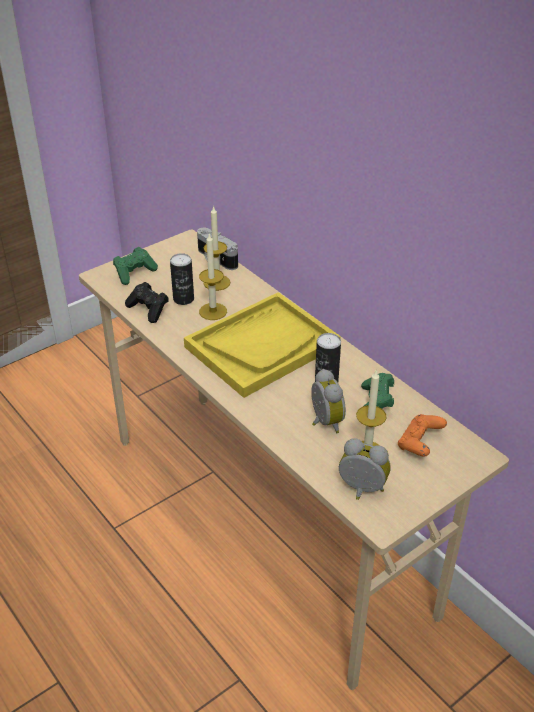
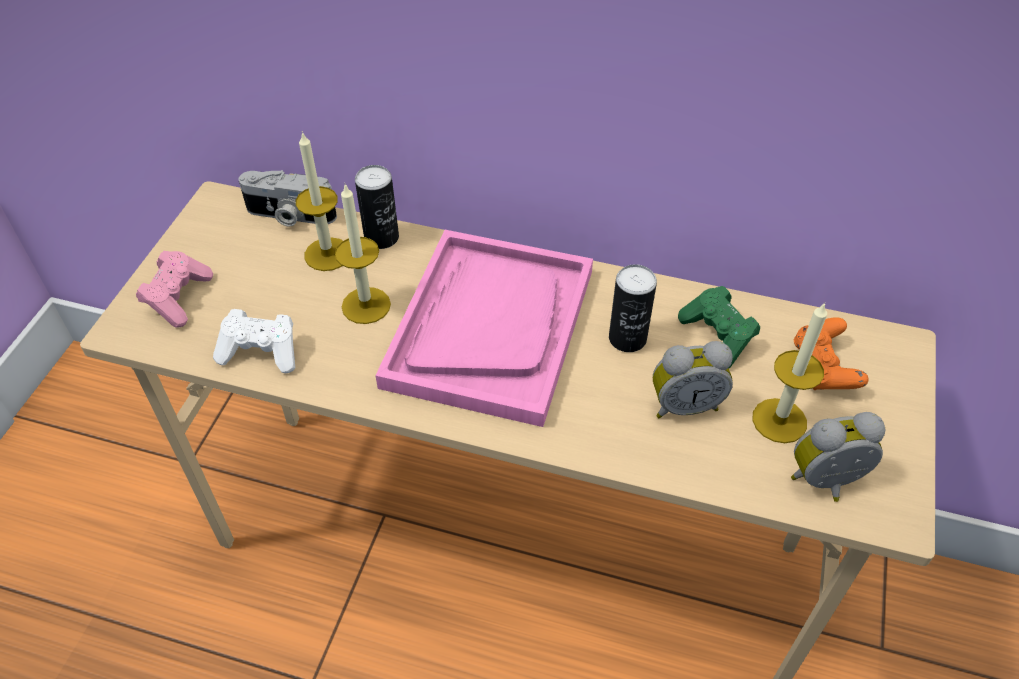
camera: 35 degrees left, 10 degrees up
green game controller [113,247,158,285] -> pink game controller [136,251,213,328]
black game controller [125,282,169,323] -> white game controller [213,309,295,373]
can [170,253,194,305] -> can moved to [355,165,399,249]
yellow tray [184,292,341,398] -> pink tray [375,230,593,427]
alarm clock [311,369,346,433] -> alarm clock turned 135 degrees clockwise [653,341,733,418]

